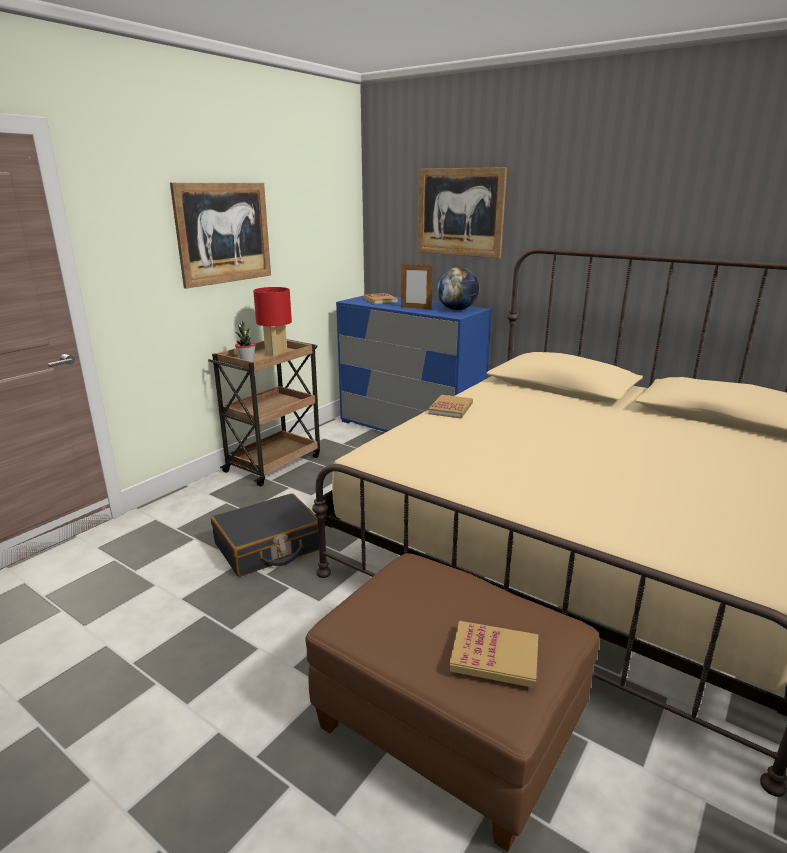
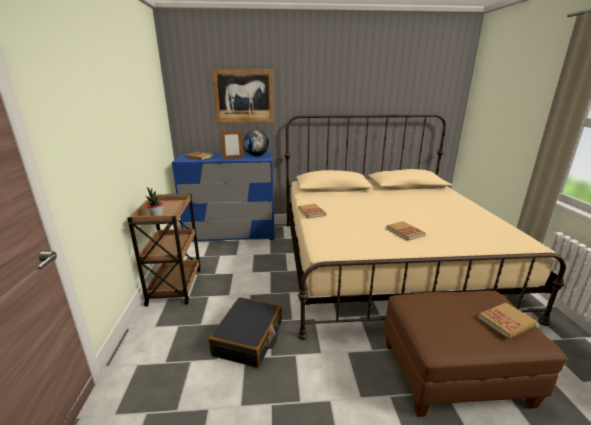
camera: 40 degrees left, 0 degrees up
picture [170,183,271,289] -> none
red table lamp [253,287,292,356] -> none
none -> book [386,221,425,241]

